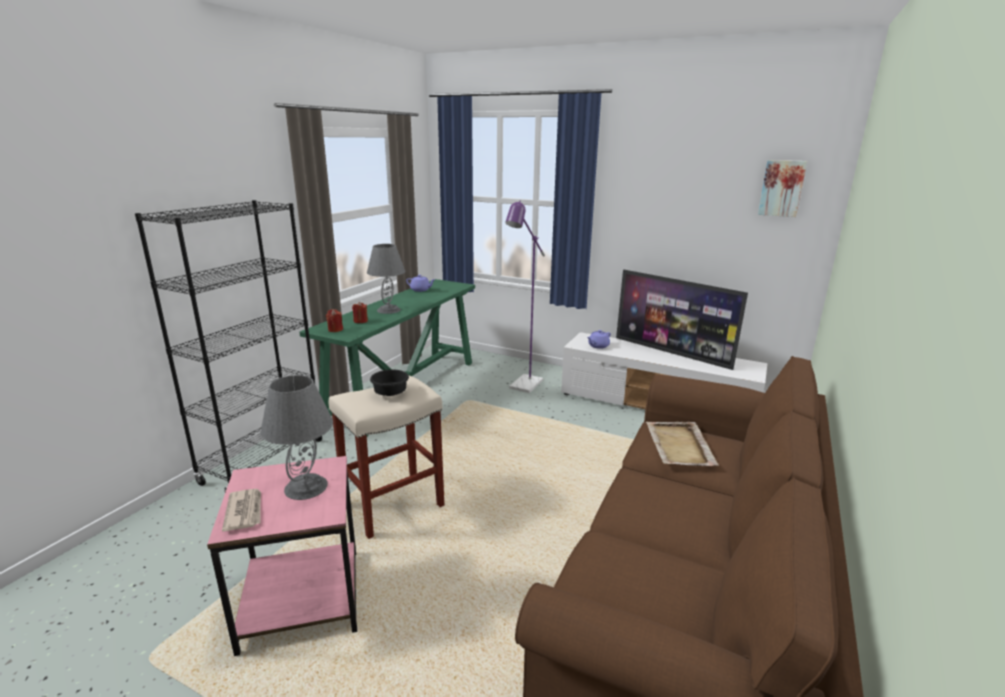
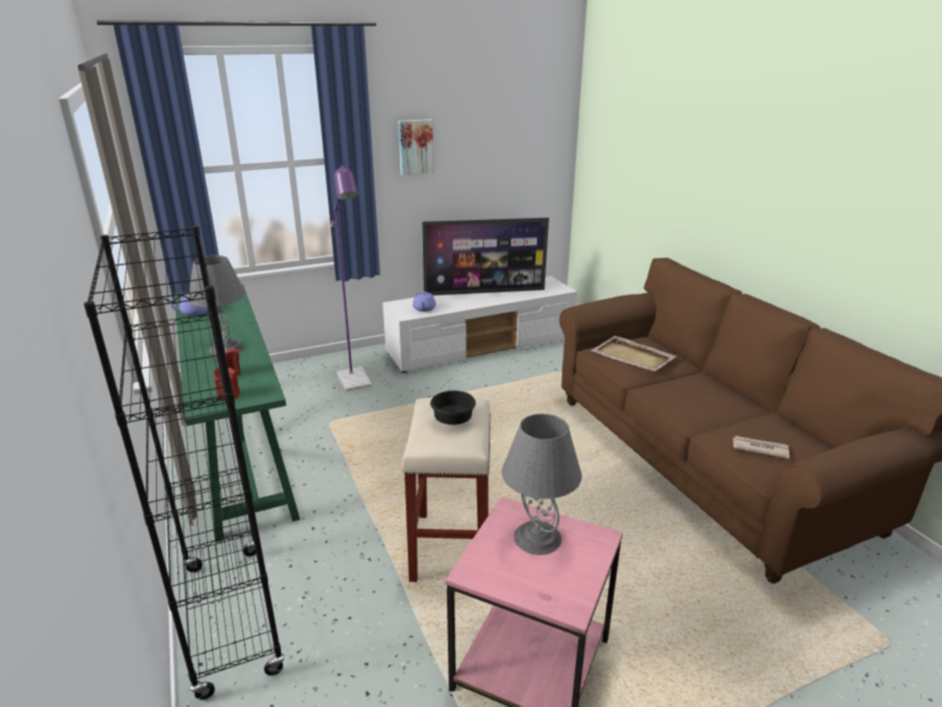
camera: 50 degrees left, 5 degrees up
newspaper [222,489,261,532] -> newspaper moved to [733,436,789,459]
picture [758,160,807,217] -> picture moved to [398,119,434,175]

